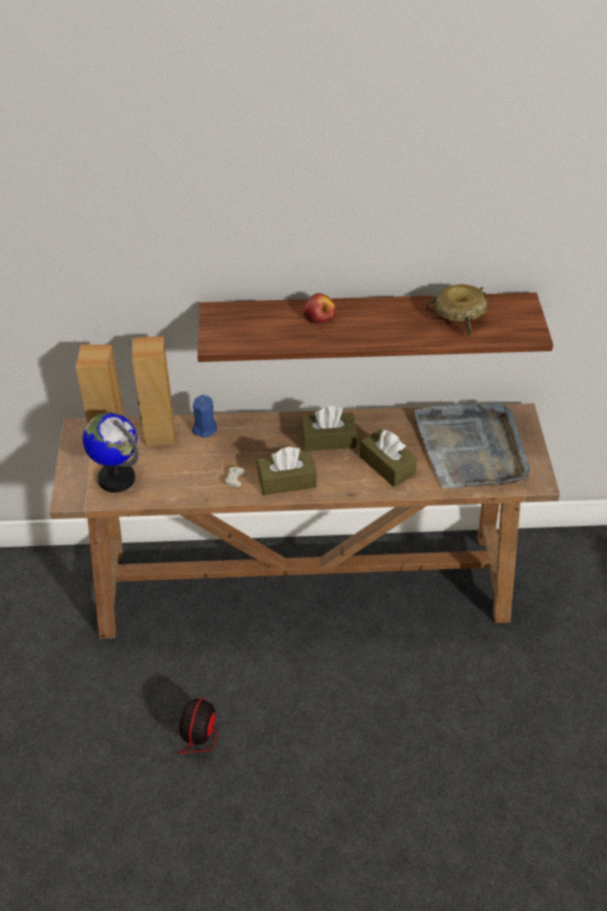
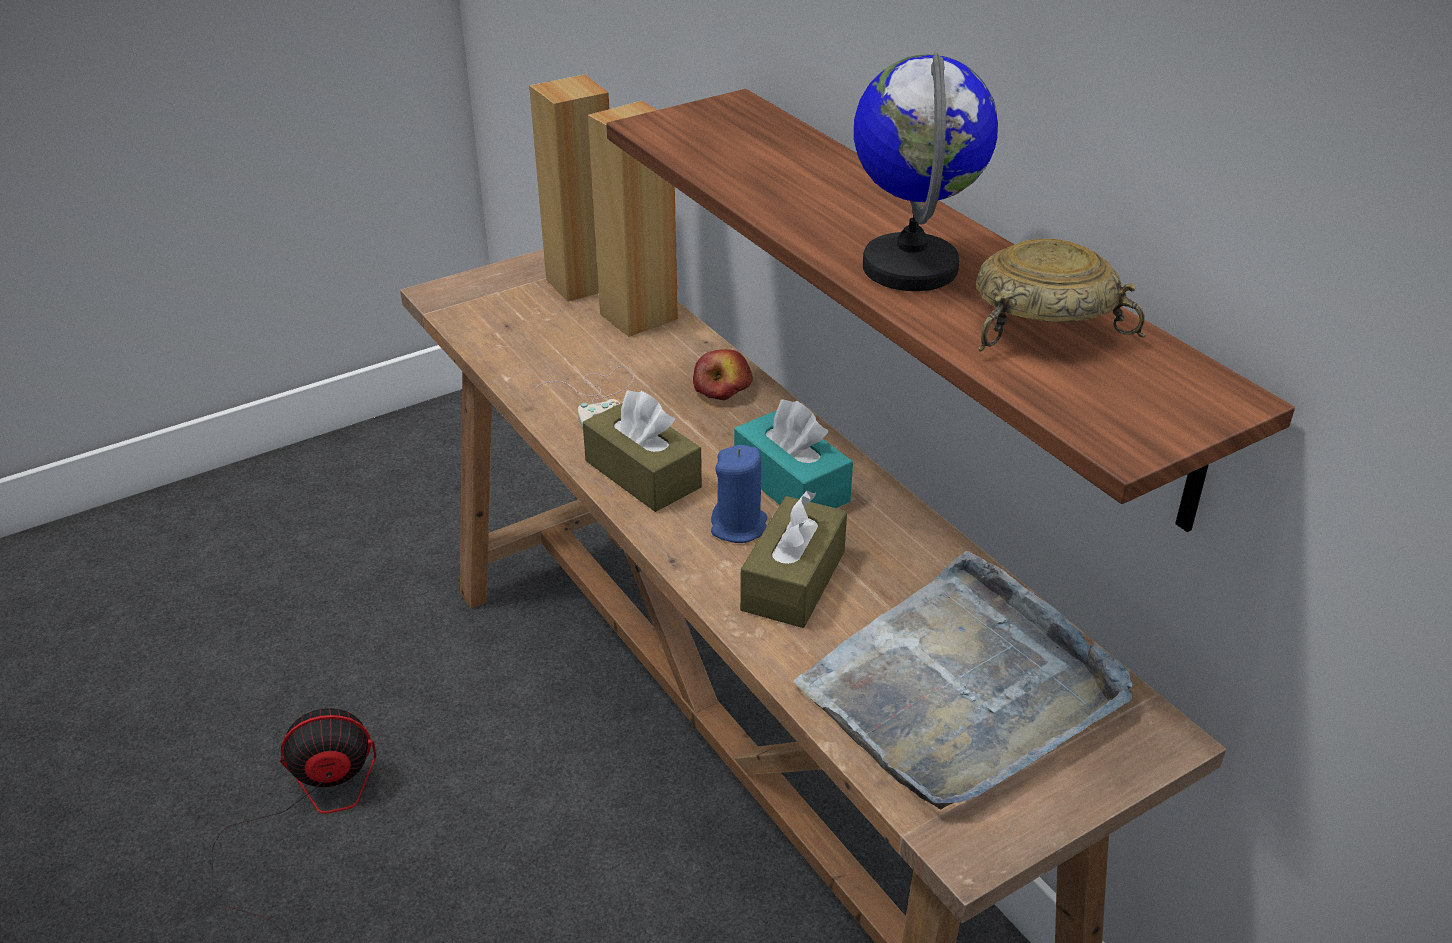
camera: 60 degrees right, 10 degrees down
globe [83,413,139,493] -> globe moved to [854,53,998,291]
blue candle [192,395,217,438] -> blue candle moved to [711,445,767,543]
brown tissue box [301,406,357,451] -> turquoise tissue box [734,400,853,508]
apple [303,293,336,324] -> apple moved to [693,349,753,400]

